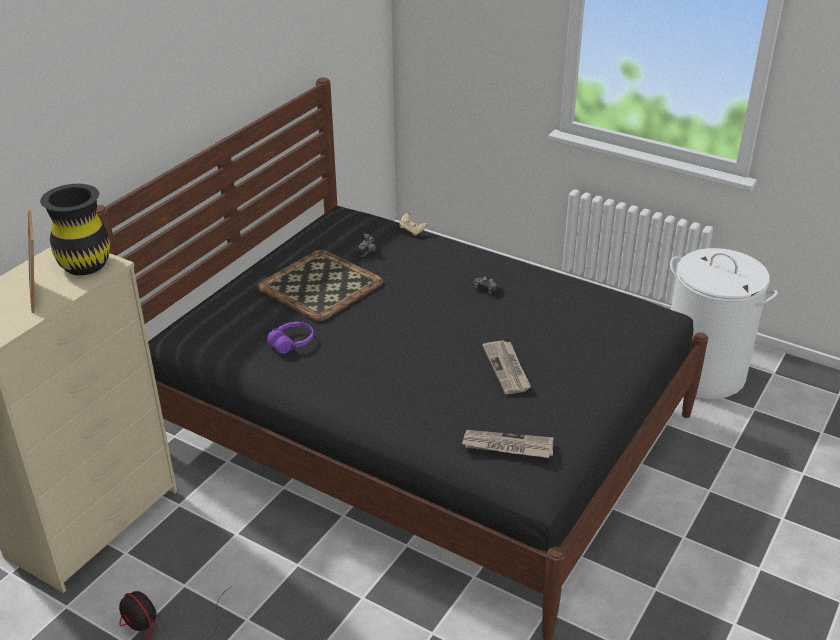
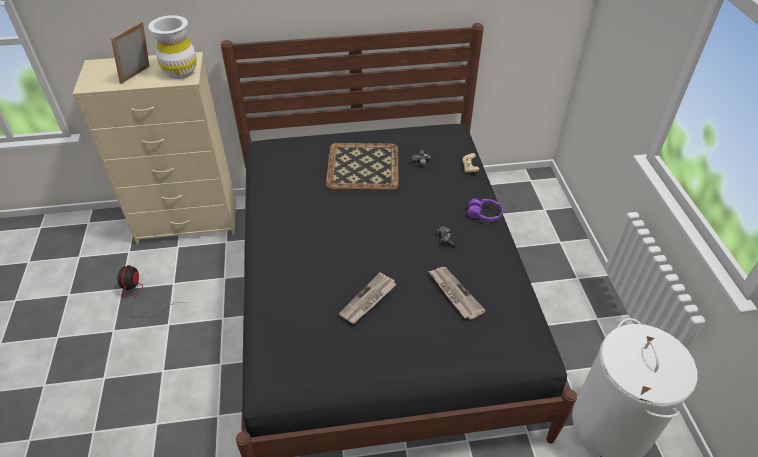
camera: 50 degrees right, 10 degrees up
black vase [40,184,110,275] -> white vase [148,15,196,79]
purple headphones [267,322,314,354] -> purple headphones moved to [468,198,503,221]
newspaper [462,430,554,458] -> newspaper moved to [429,267,486,320]

